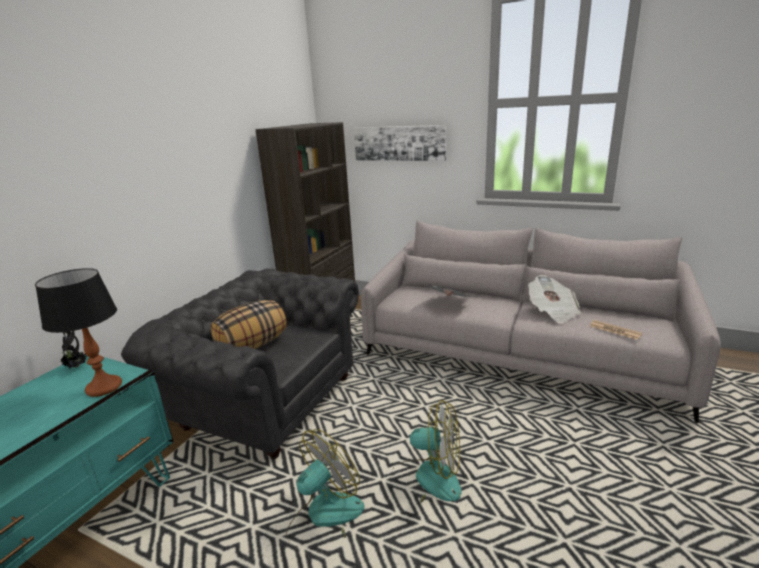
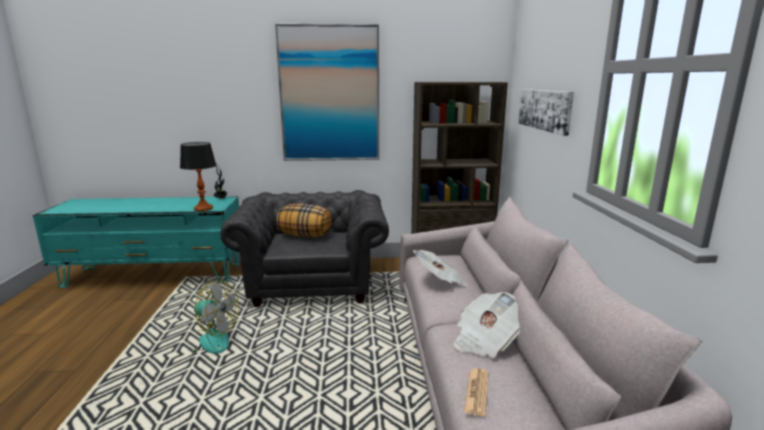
camera: 60 degrees right, 5 degrees down
fan [392,400,462,503] -> none
none -> picture [275,24,379,161]

